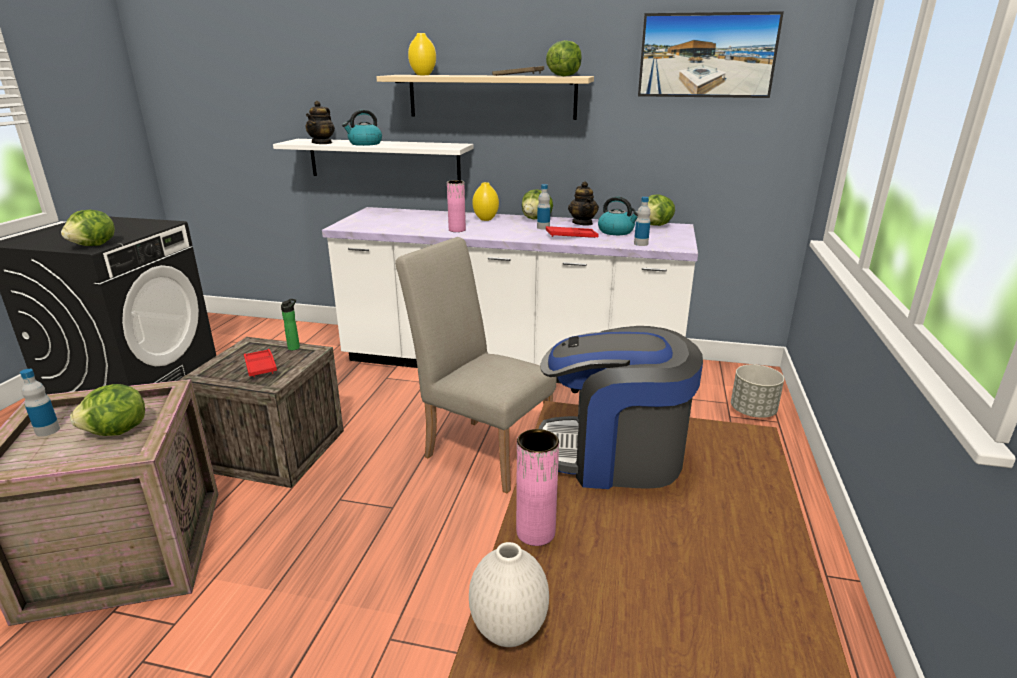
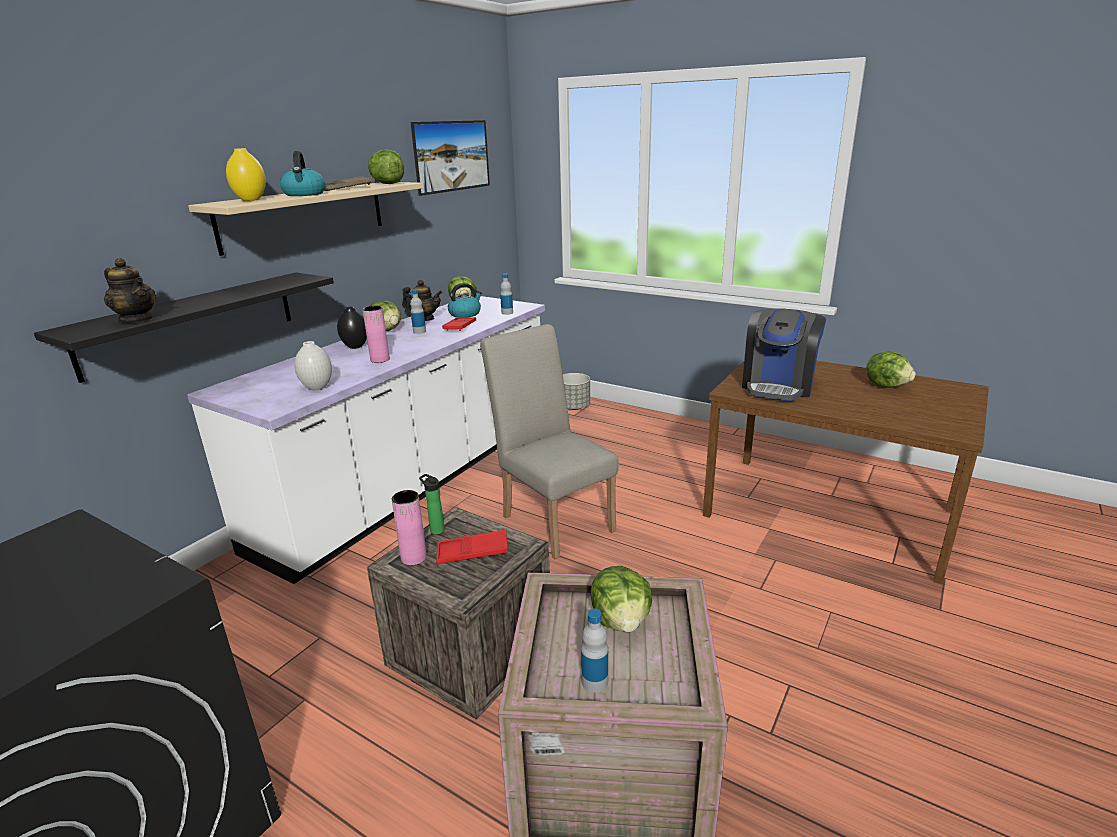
camera: 70 degrees left, 0 degrees up
lettuce [61,210,115,246] -> lettuce moved to [866,351,916,388]
white shelf [273,139,474,180] -> black shelf [34,272,334,383]
kettle [342,110,382,146] -> kettle moved to [280,151,325,196]
beige chair [395,237,556,494] -> beige chair turned 90 degrees clockwise [480,324,619,559]
white vase [469,542,549,647] -> white vase moved to [294,341,332,390]
yellow vase [472,182,499,221] -> black vase [337,307,367,349]
pink vase [516,429,559,546] -> pink vase moved to [392,490,427,565]

